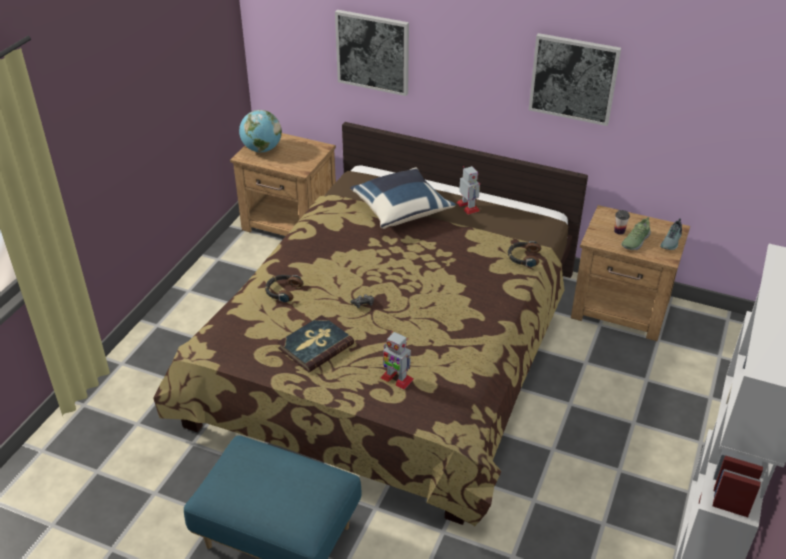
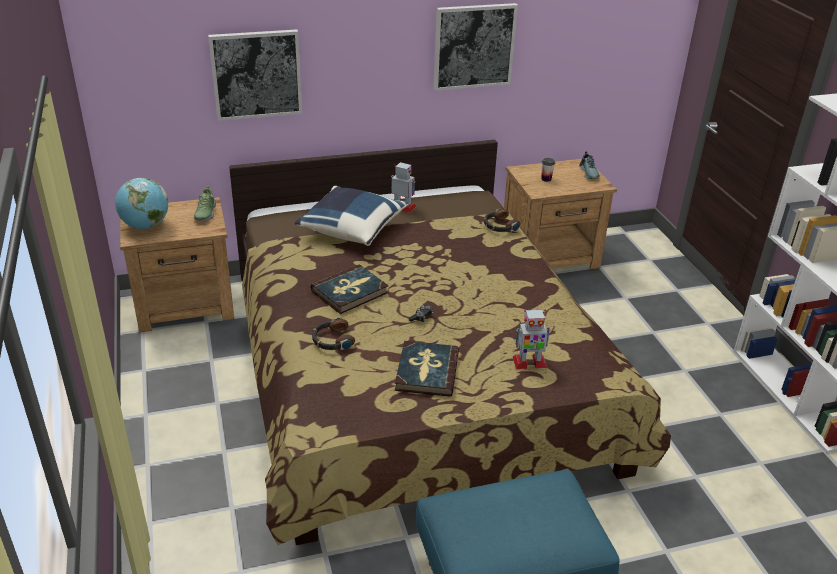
camera: 40 degrees left, 5 degrees down
shoe [621,217,651,250] -> shoe moved to [194,186,216,221]
none -> book [311,265,389,314]

